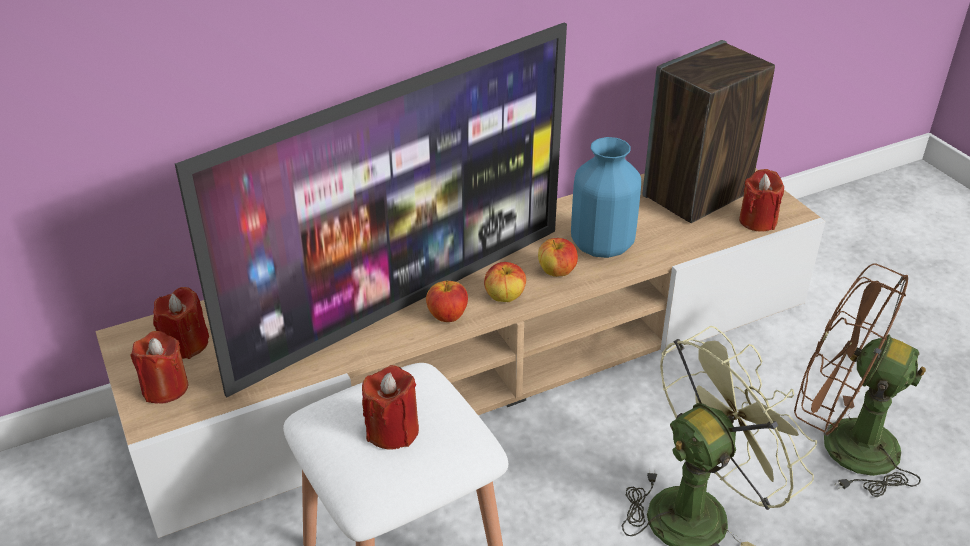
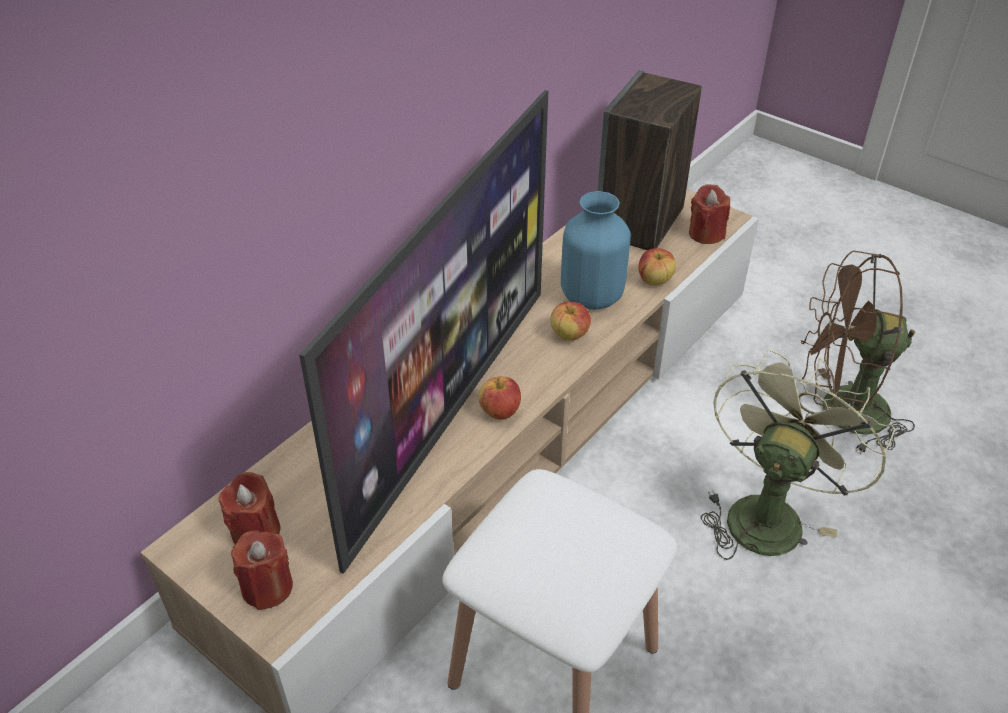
camera: 25 degrees left, 5 degrees up
red candle [362,365,419,449] -> none
apple [484,262,526,302] -> apple moved to [639,248,676,286]

